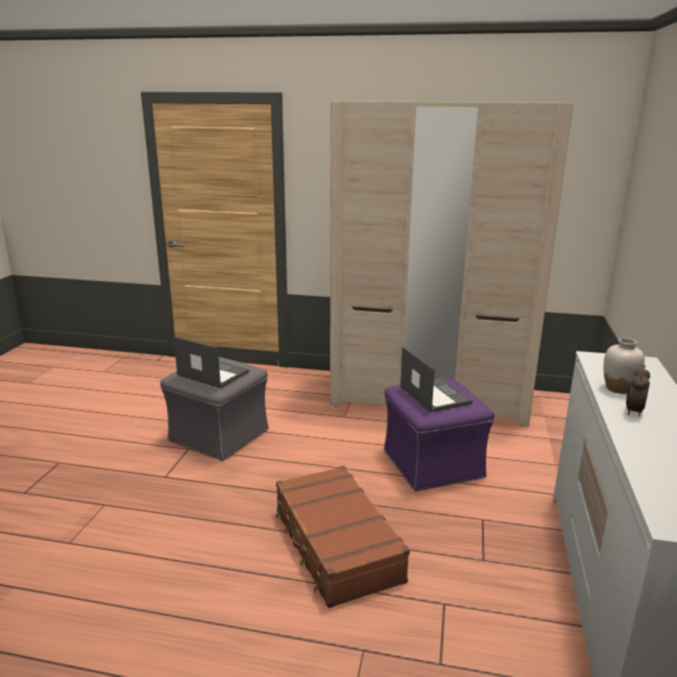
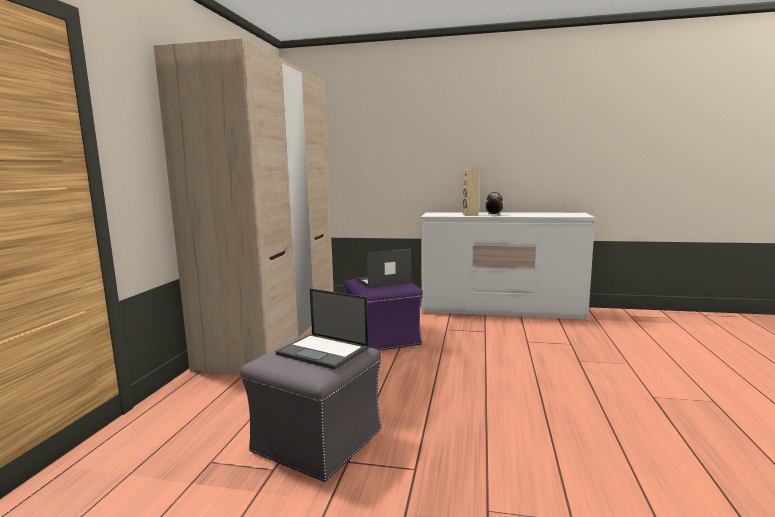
camera: 90 degrees left, 10 degrees down
laptop [174,336,249,388] -> laptop turned 90 degrees counterclockwise [276,288,369,370]
brown suitcase [275,466,410,608] -> none
white vase [604,338,645,394] -> beige speaker [463,169,479,216]

